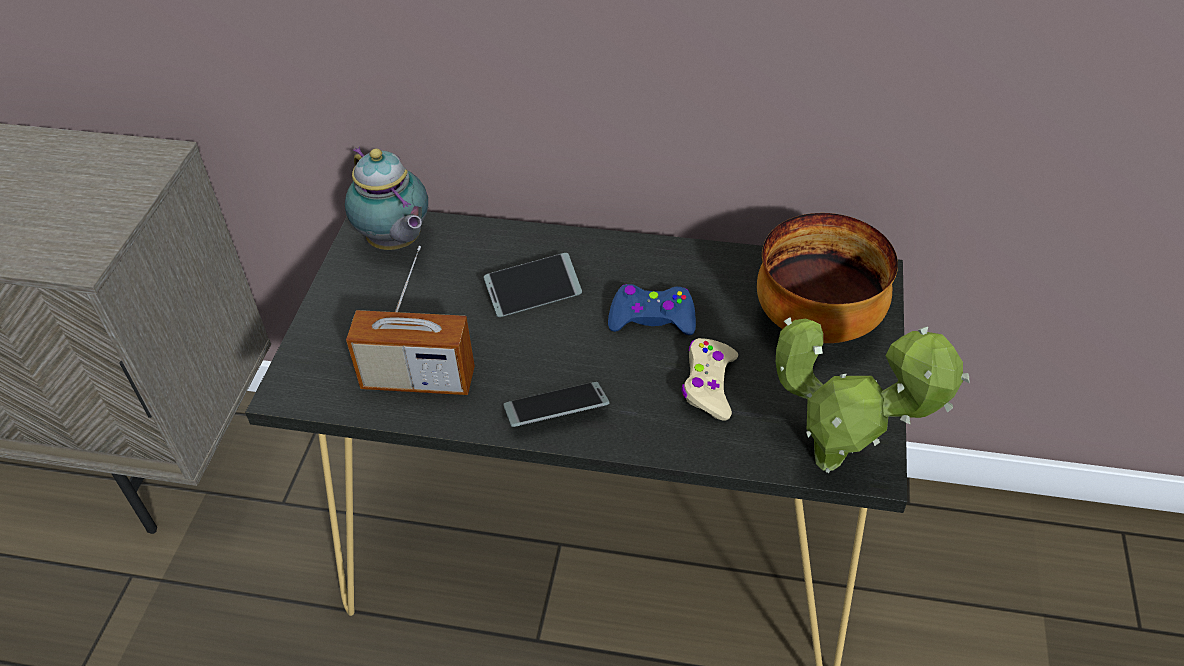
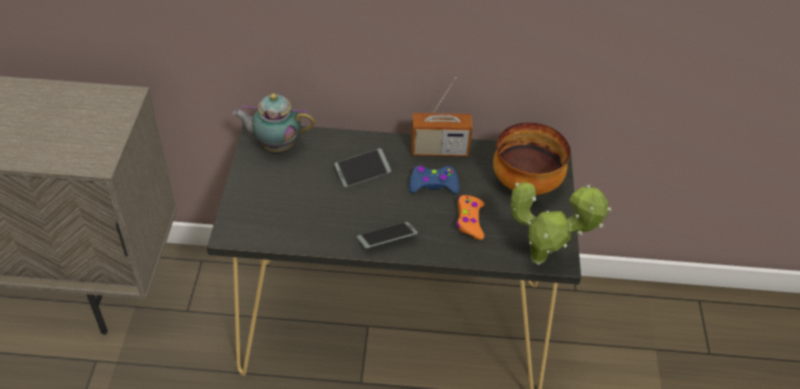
camera: 10 degrees left, 0 degrees up
teapot [345,147,428,250] -> teapot turned 135 degrees clockwise [232,94,315,152]
radio [346,246,475,395] -> radio moved to [411,77,472,156]
beige game controller [681,338,738,421] -> orange game controller [456,195,484,240]

